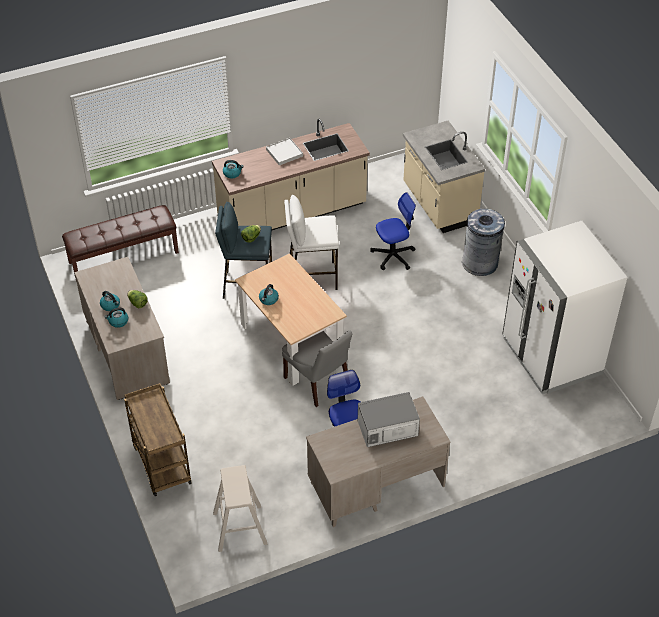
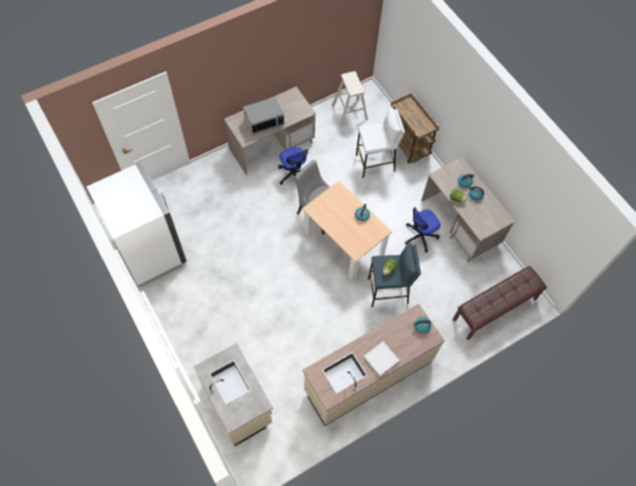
camera: 170 degrees right, 15 degrees up
white stool [284,195,339,290] -> white stool moved to [356,107,405,178]
office chair [370,192,416,270] -> office chair moved to [405,207,440,253]
grey trash can [462,209,505,276] -> none

